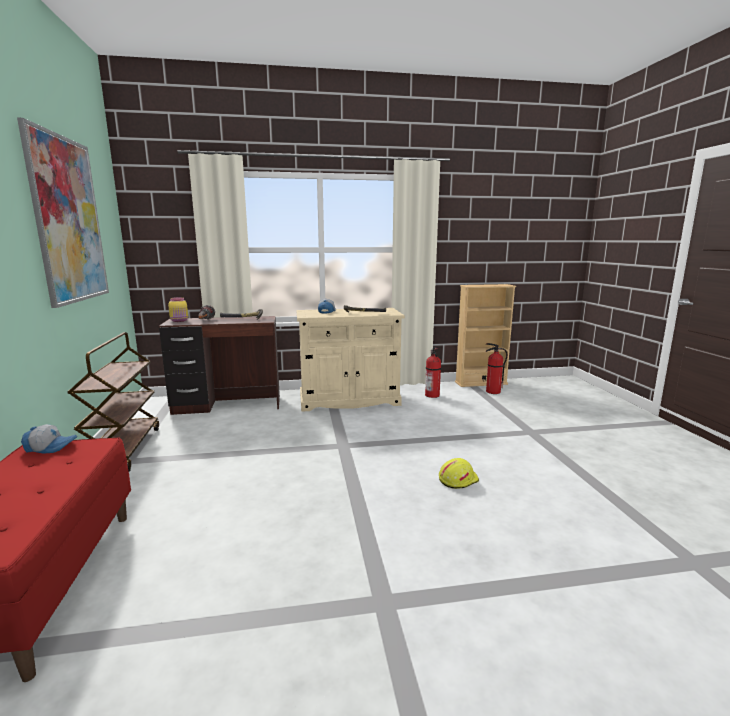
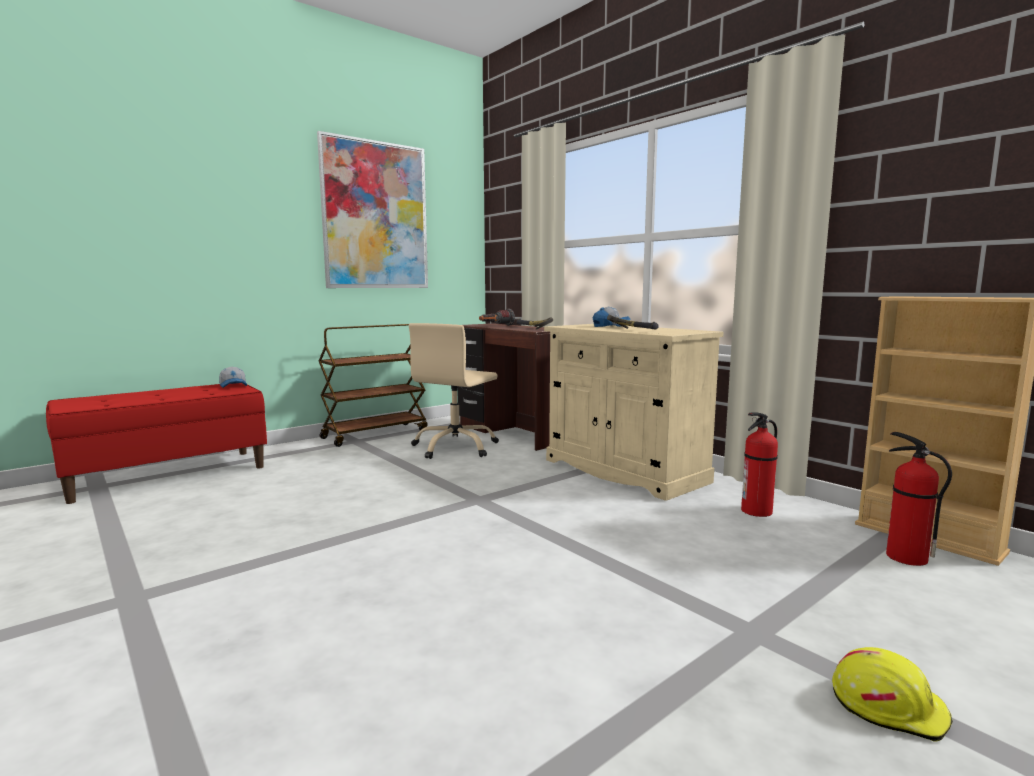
camera: 60 degrees right, 5 degrees down
yellow jar [168,297,188,322] -> none
yellow hard hat [439,458,479,489] -> yellow hard hat moved to [832,647,953,741]
none -> beige office chair [409,323,499,459]

